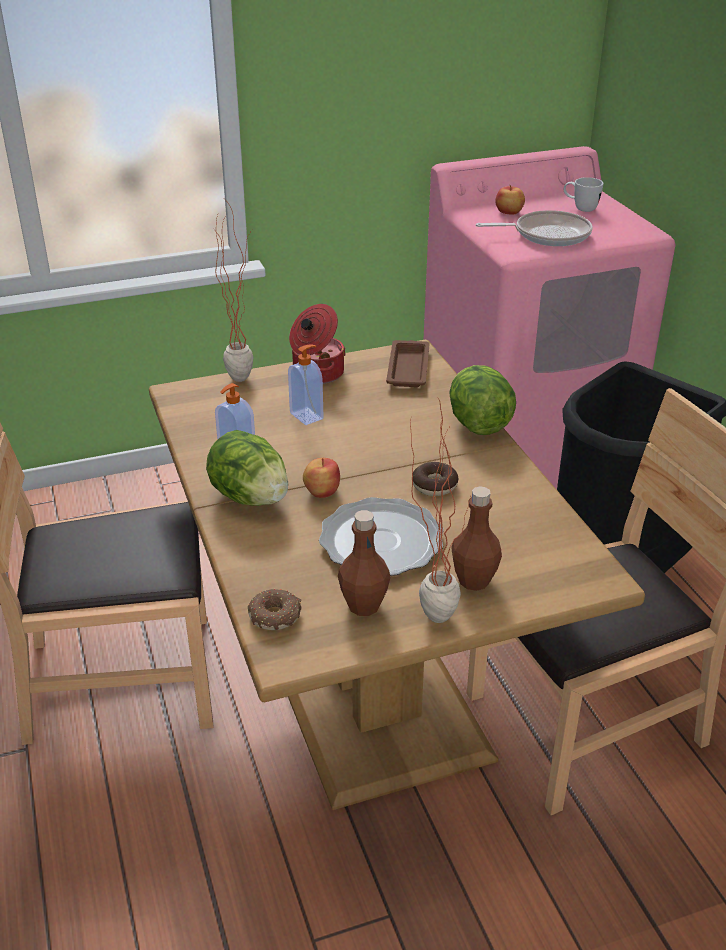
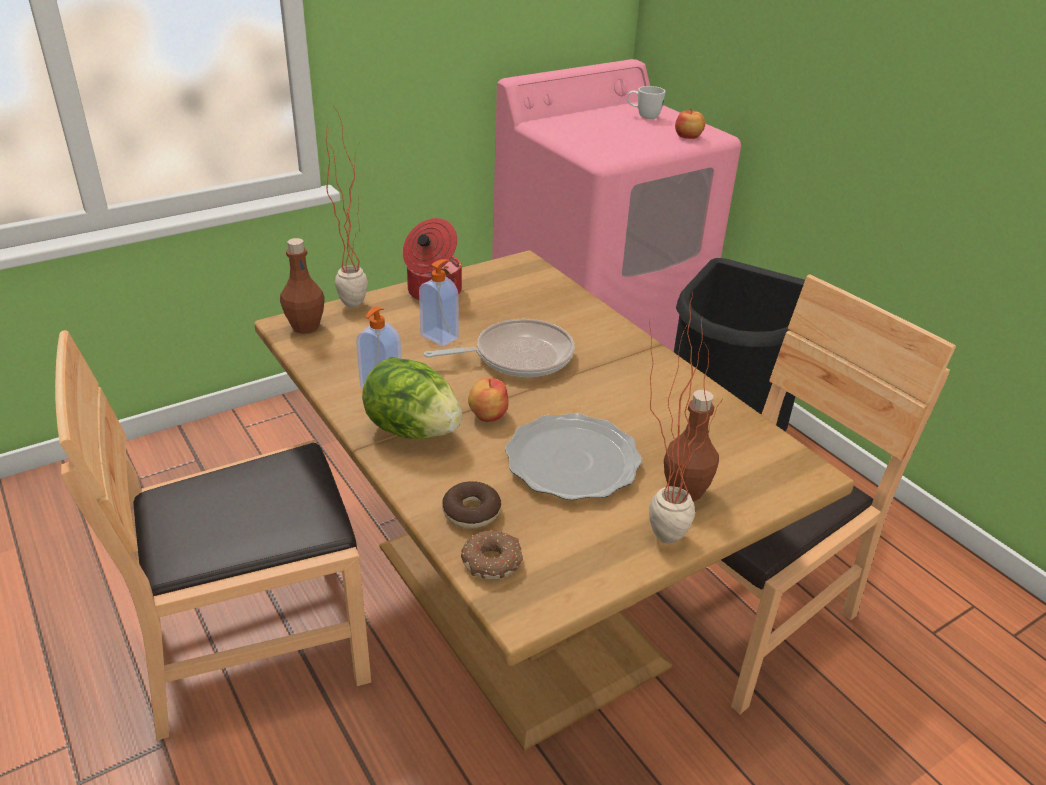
camera: 15 degrees left, 0 degrees up
brown bottle [338,510,390,616] -> brown bottle moved to [280,238,325,334]
brown tray [386,340,430,387] -> none
donut [413,462,459,496] -> donut moved to [442,481,501,529]
lettuce [449,365,516,435] -> none
frying pan [476,210,593,246] -> frying pan moved to [424,319,575,377]
apple [495,185,525,215] -> apple moved to [675,108,705,139]

